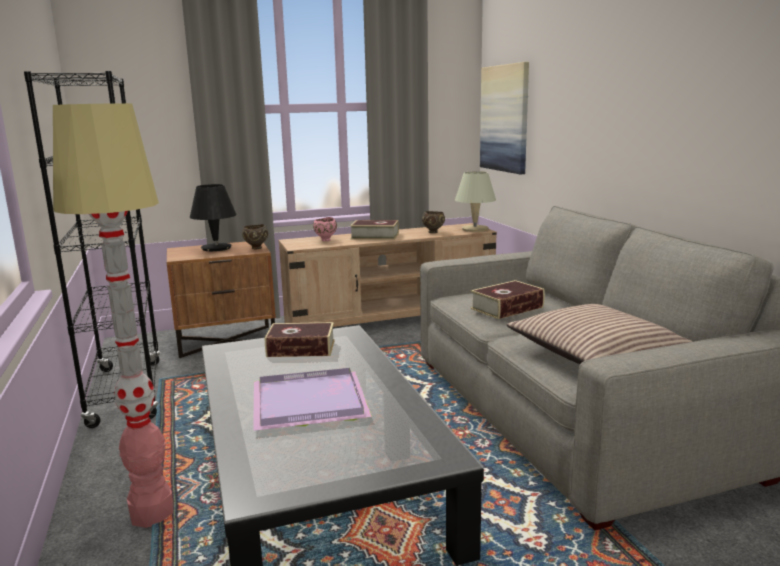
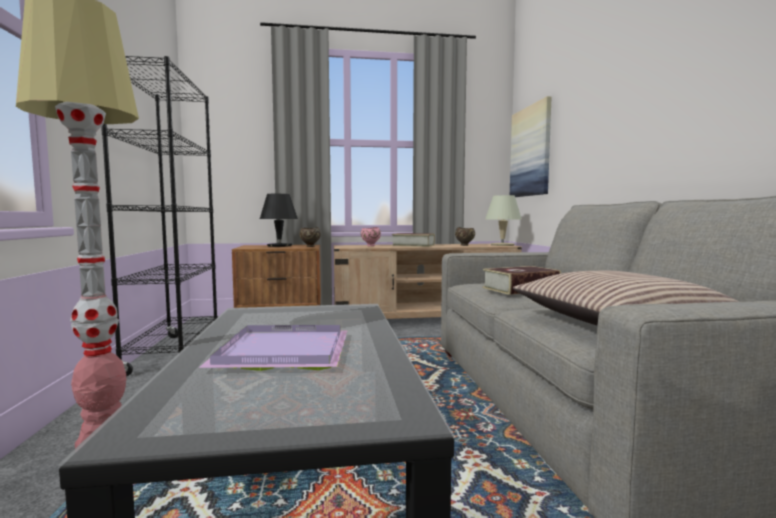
camera: 10 degrees right, 10 degrees down
book [264,322,335,357] -> none

